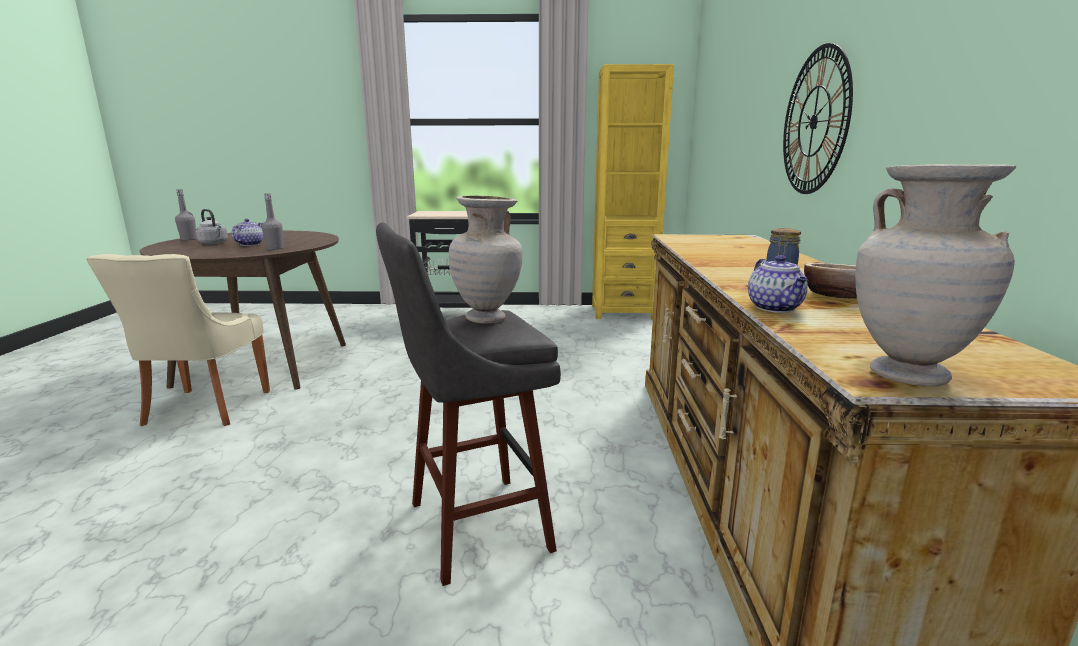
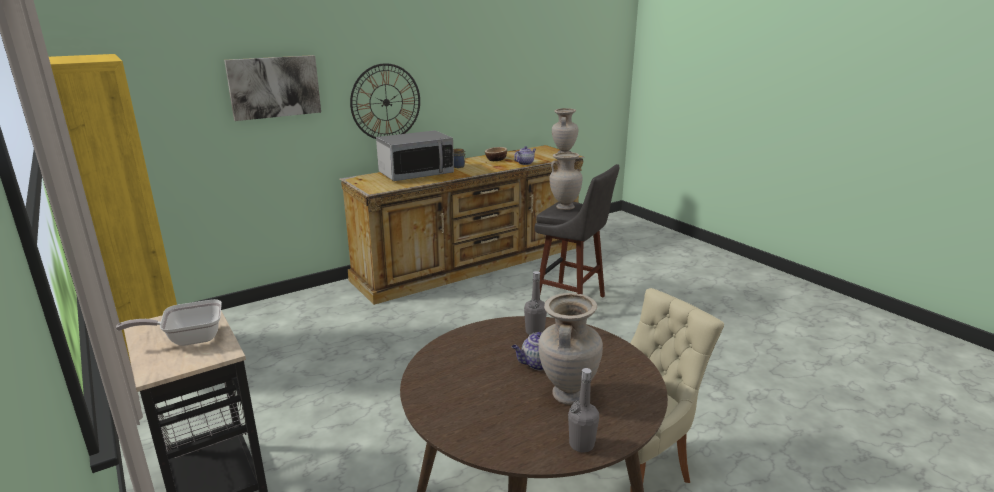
camera: 125 degrees left, 5 degrees up
grey kettle [196,209,228,244] -> beige vase [538,293,603,405]
none -> frying pan [116,299,222,346]
none -> picture [224,55,321,121]
none -> microwave [376,130,454,181]

